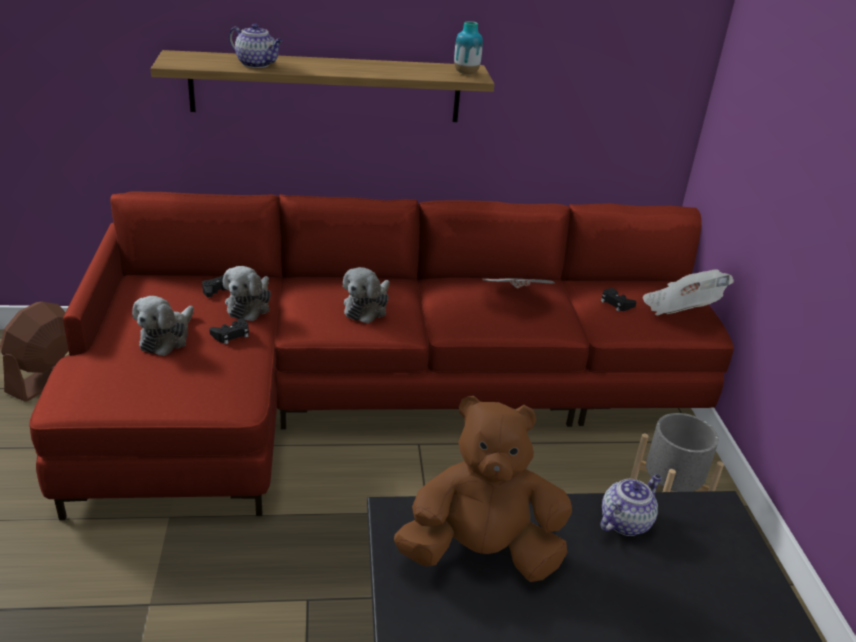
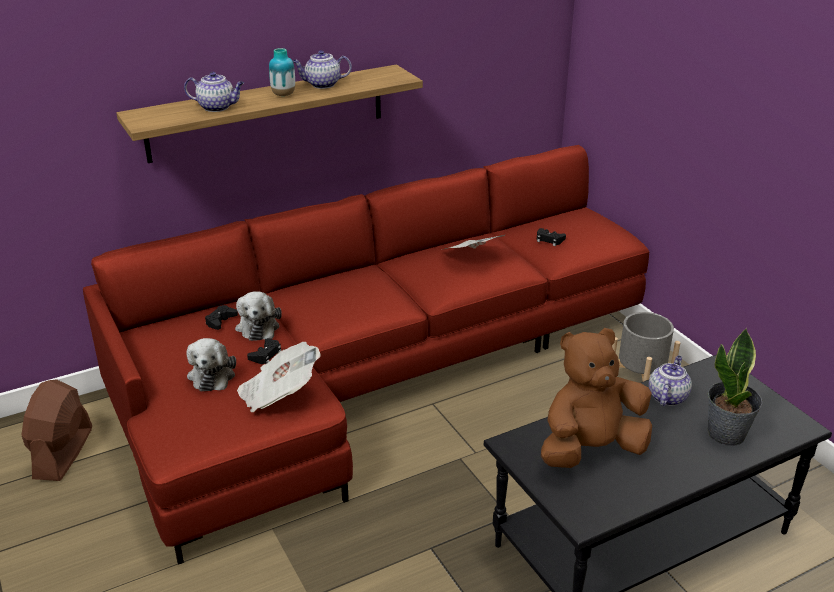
camera: 20 degrees left, 0 degrees up
plush toy [343,267,390,324] -> none
vase [454,21,483,74] -> vase moved to [269,48,295,96]
newspaper [642,269,734,315] -> newspaper moved to [237,342,320,412]
none -> teapot [293,50,352,89]
none -> potted plant [707,328,762,446]

